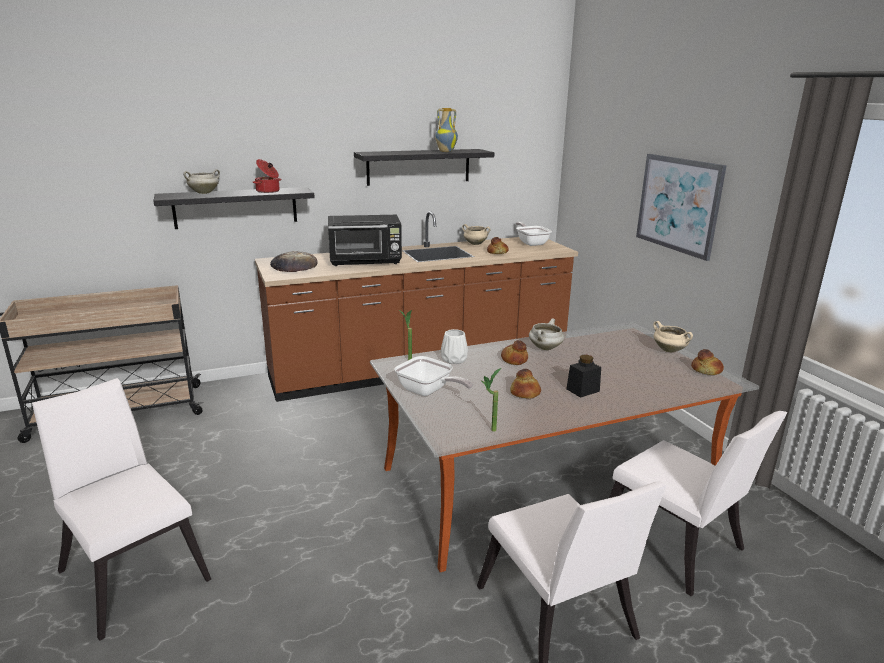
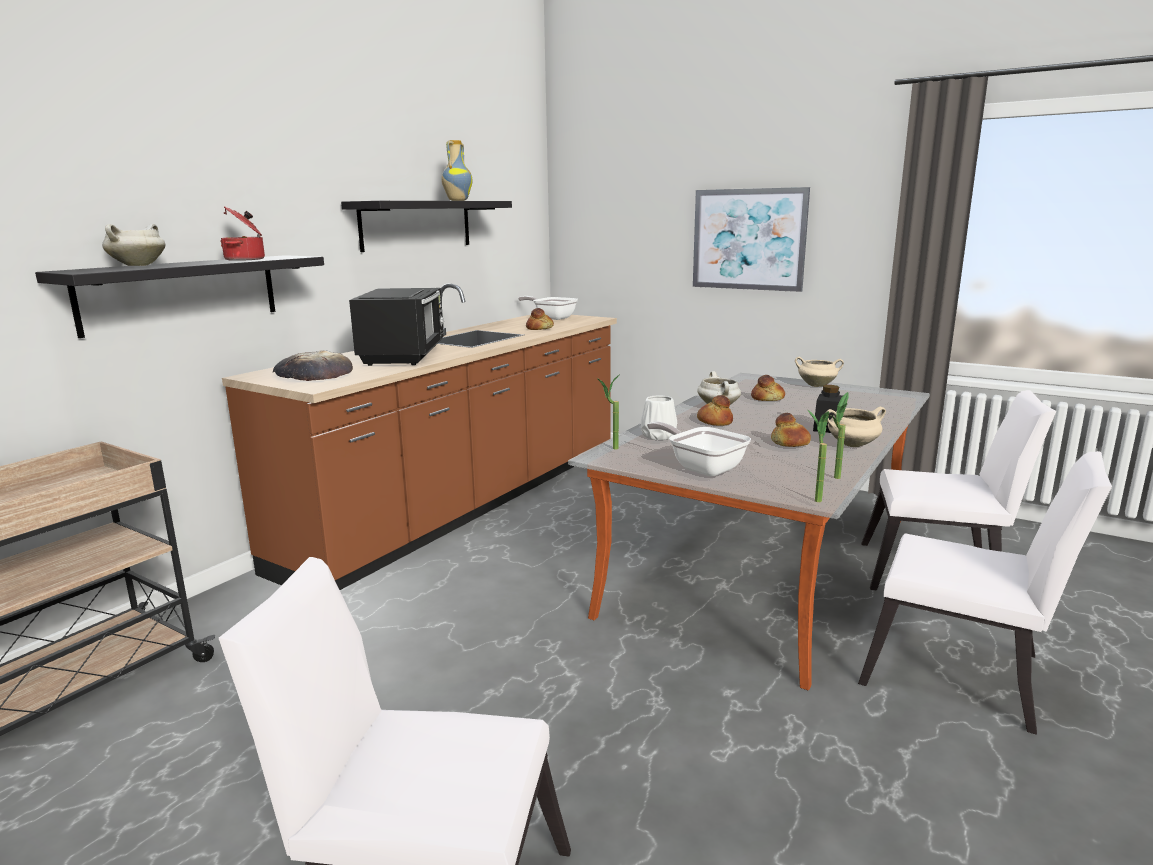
camera: 35 degrees left, 5 degrees down
black microwave [328,215,402,266] -> black microwave turned 45 degrees counterclockwise [349,288,444,366]
frying pan [394,356,473,396] -> frying pan turned 135 degrees counterclockwise [647,422,751,476]
beige cooking pot [462,224,491,245] -> beige cooking pot moved to [826,407,886,447]
bread [691,349,724,375] -> bread moved to [751,375,785,401]
none -> potted plant [807,409,829,502]

